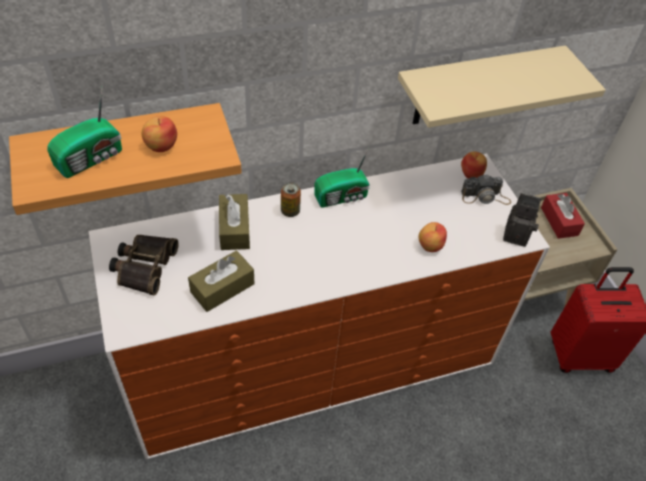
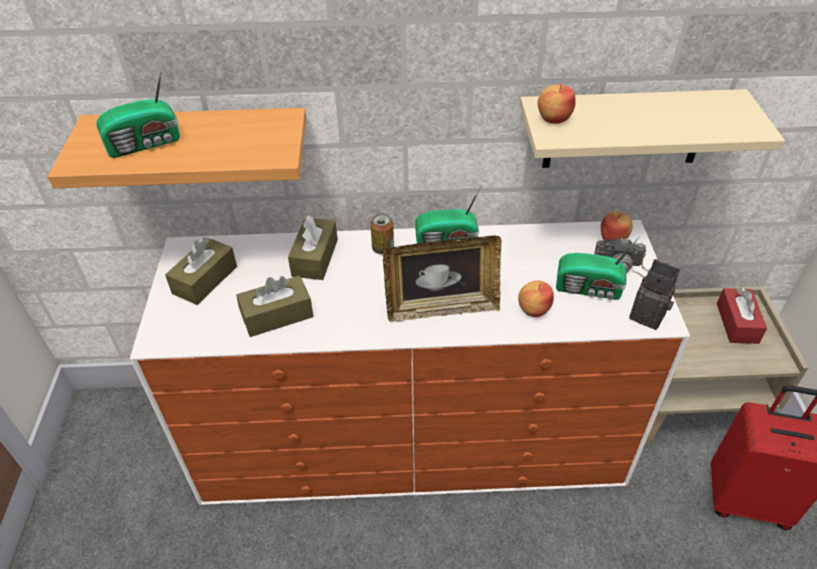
camera: 20 degrees right, 5 degrees down
binoculars [109,235,179,295] -> brown tissue box [165,237,237,305]
apple [142,116,177,152] -> apple moved to [538,84,576,124]
none -> picture frame [383,235,502,322]
none -> radio [556,236,640,300]

